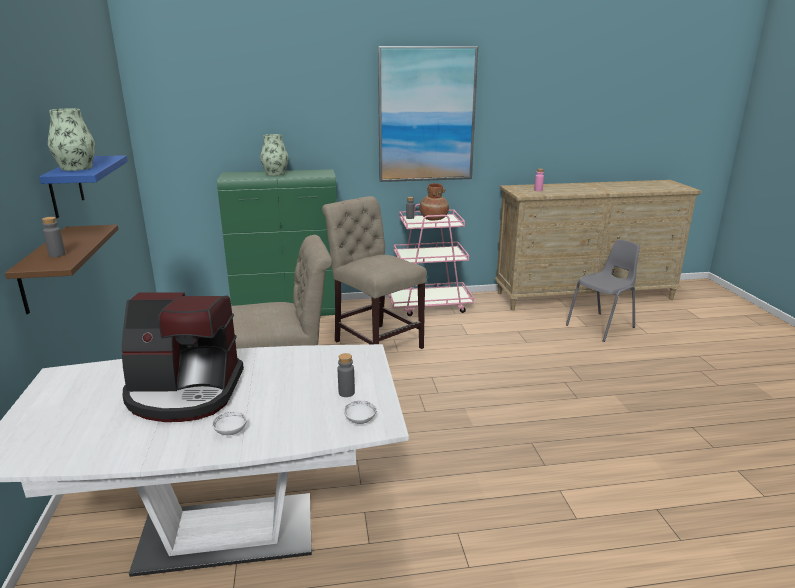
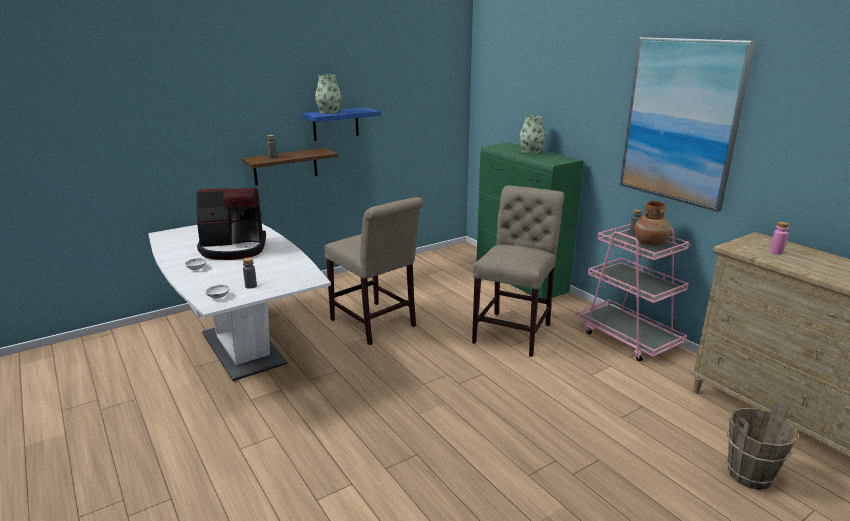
camera: 65 degrees right, 0 degrees up
coffee machine [122,292,244,422] -> coffee machine turned 75 degrees counterclockwise [196,188,266,260]
grey chair [566,239,640,342] -> brown bucket [726,402,798,490]

